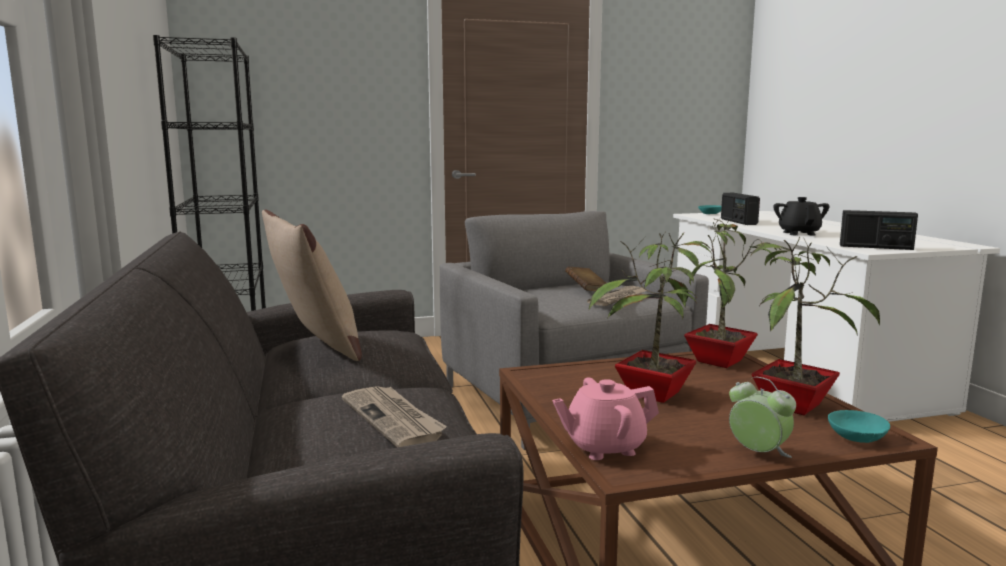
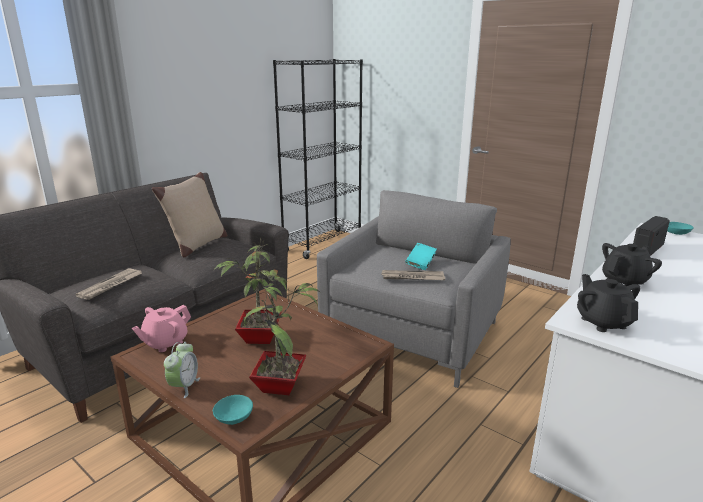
camera: 55 degrees right, 10 degrees up
pink teapot [552,377,659,460] -> pink teapot turned 90 degrees counterclockwise [132,305,191,352]
brown book [565,267,606,291] -> turquoise book [405,243,437,270]
potted plant [684,219,781,368] -> none
radio [840,210,918,250] -> black teapot [577,274,640,332]

